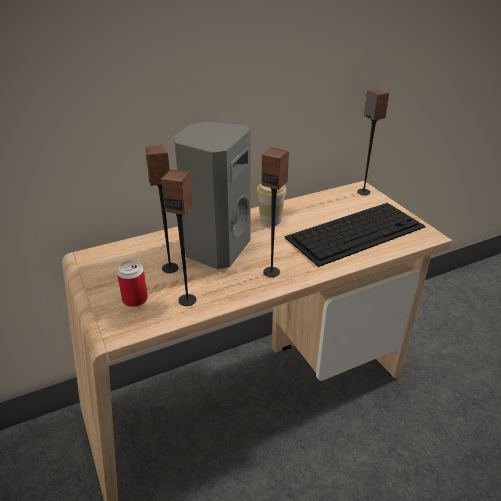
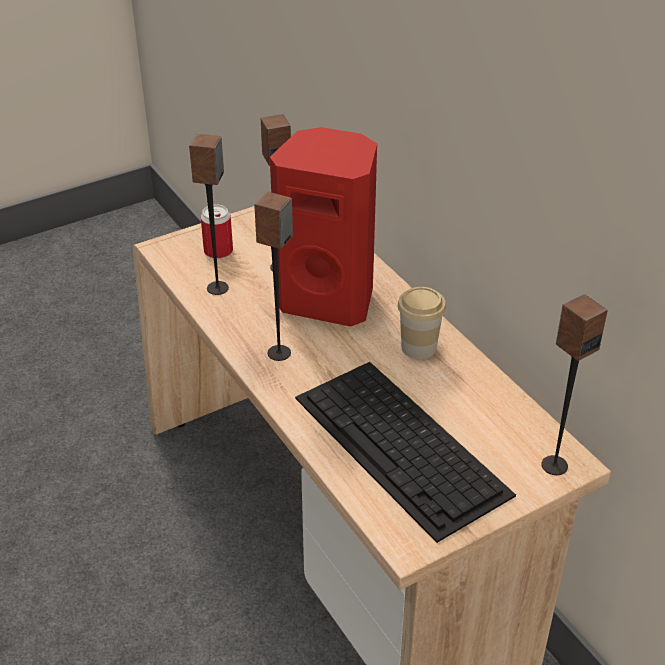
camera: 85 degrees right, 5 degrees up
grey speaker [174,121,251,269] -> red speaker [270,127,377,327]

